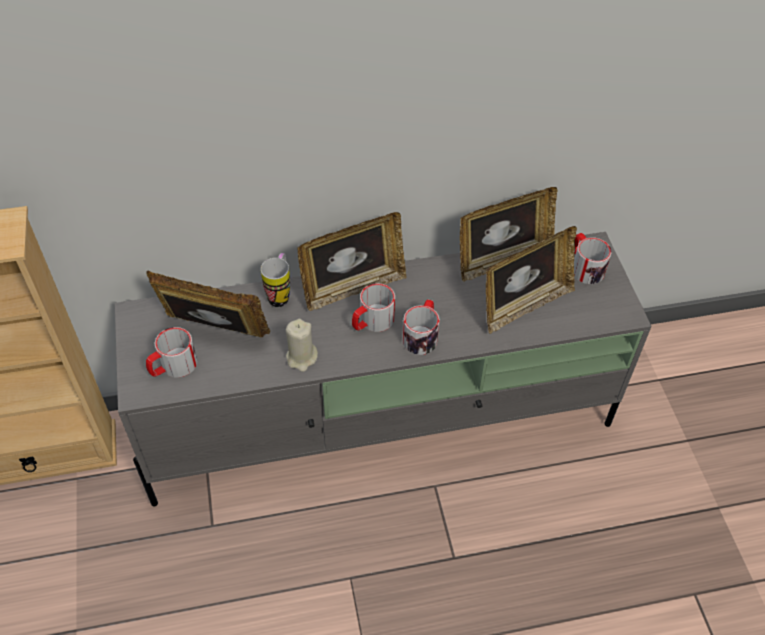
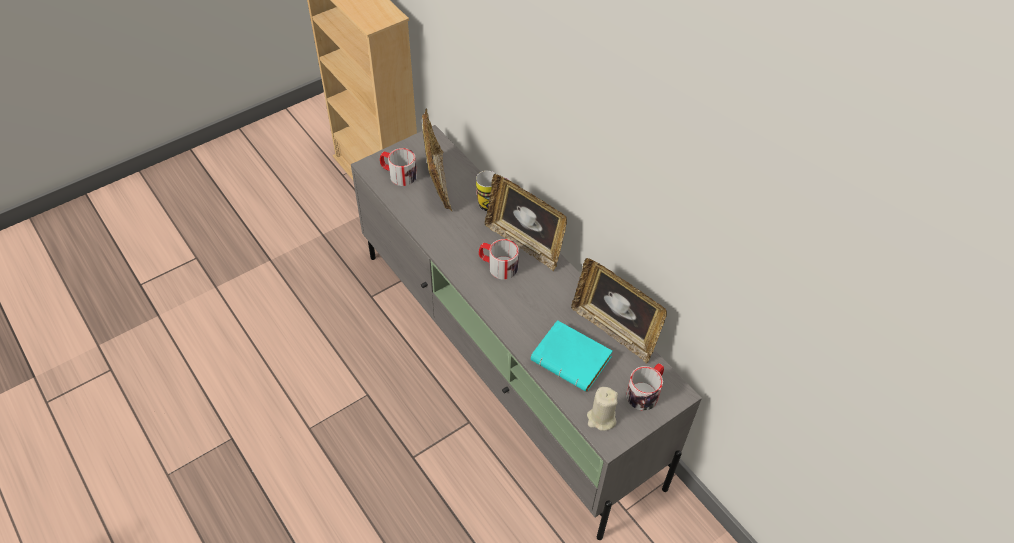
camera: 65 degrees right, 0 degrees up
beige candle [286,319,318,372] -> beige candle moved to [587,387,618,431]
mug [402,299,440,355] -> none
picture frame [486,226,577,334] -> turquoise book [531,320,613,392]

